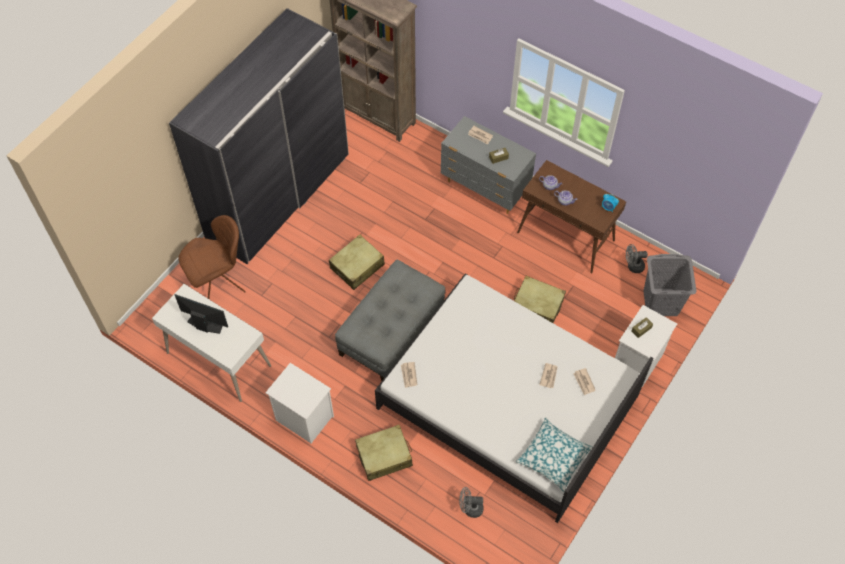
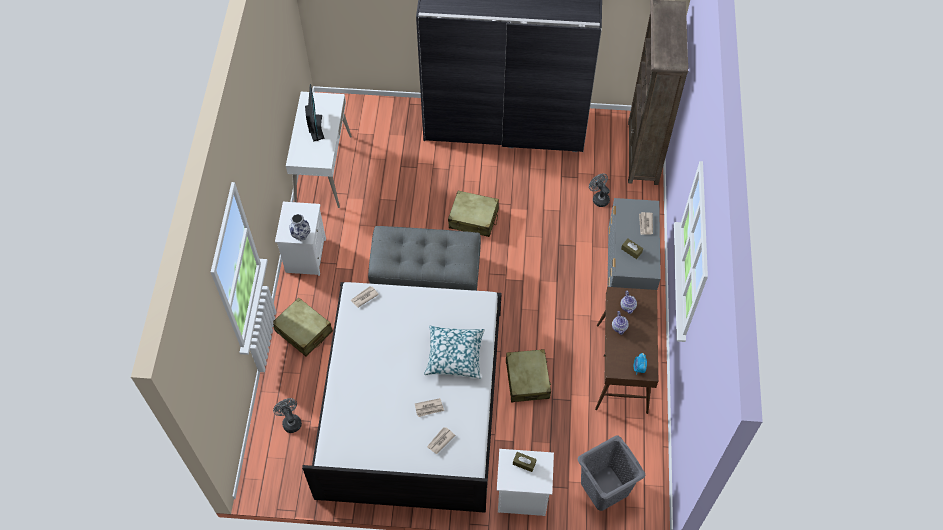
camera: 60 degrees right, 0 degrees up
brown chair [178,215,246,299] -> none
pillow [516,418,593,492] -> pillow moved to [424,326,485,379]
grey fan [626,244,648,273] -> grey fan moved to [589,173,610,207]
none -> vase [289,214,310,241]

